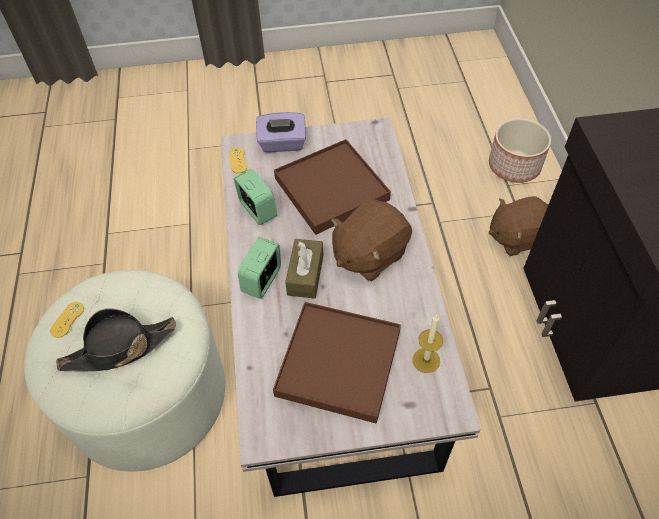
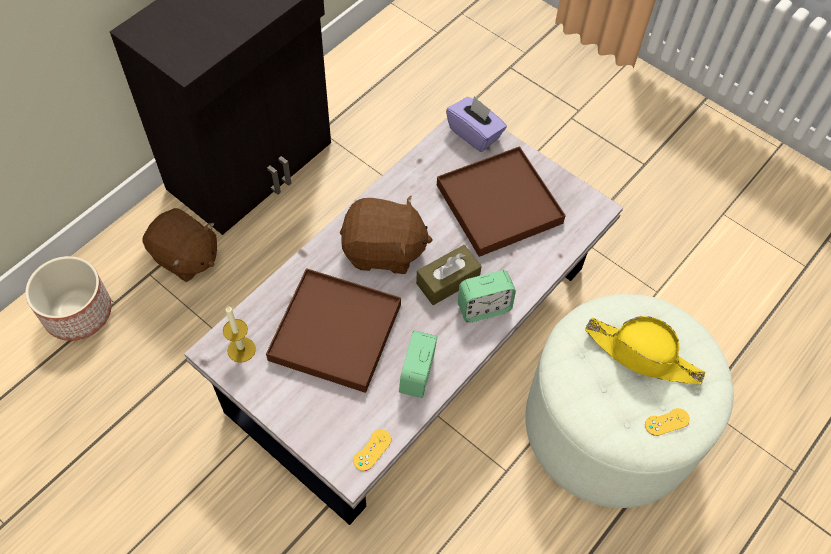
camera: 135 degrees left, 5 degrees up
black hat [56,308,176,372] -> yellow hat [585,316,705,385]
purple tissue box [256,112,306,152] -> purple tissue box moved to [446,96,507,152]
candle [413,315,443,373] -> candle moved to [223,306,256,363]

